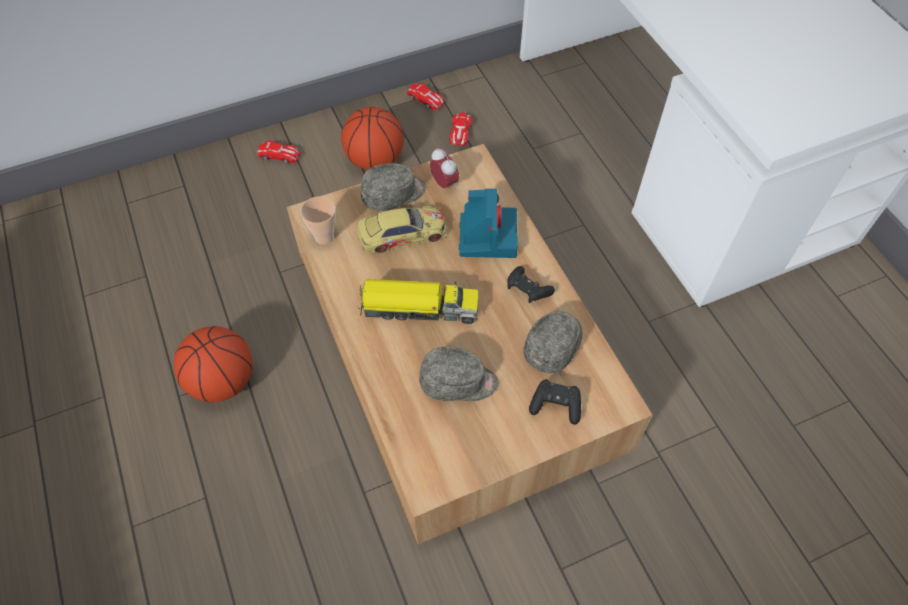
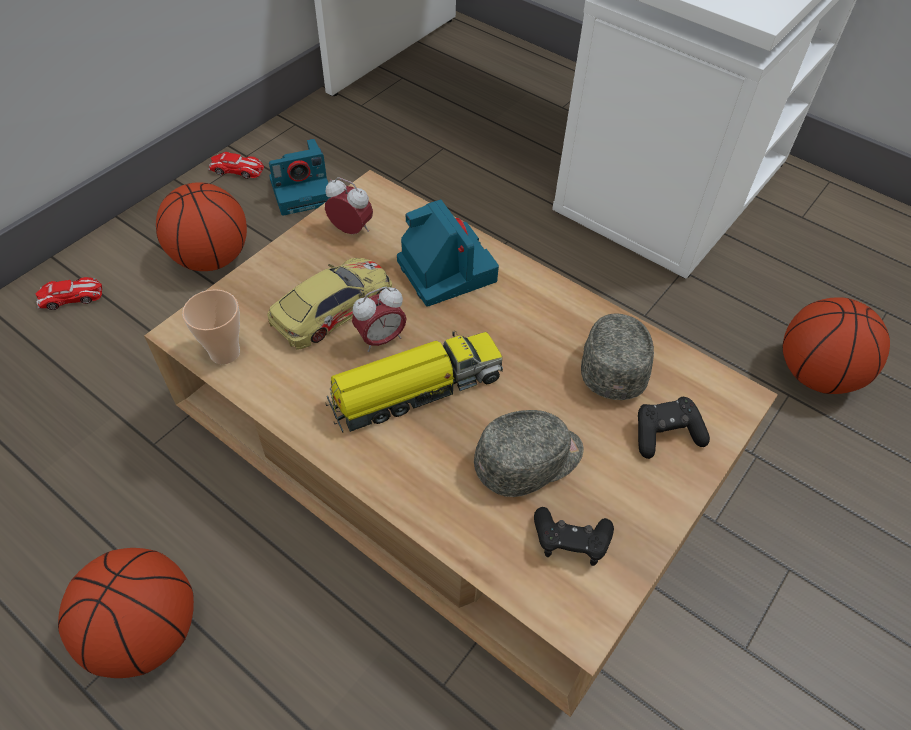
camera: 30 degrees left, 5 degrees down
grey cap [361,163,426,211] -> none
toy car [450,112,472,146] -> camera [269,139,331,216]
black game controller [507,266,555,303] -> black game controller moved to [534,507,614,566]
none -> alarm clock [352,286,407,352]
none -> basketball [783,297,890,394]

